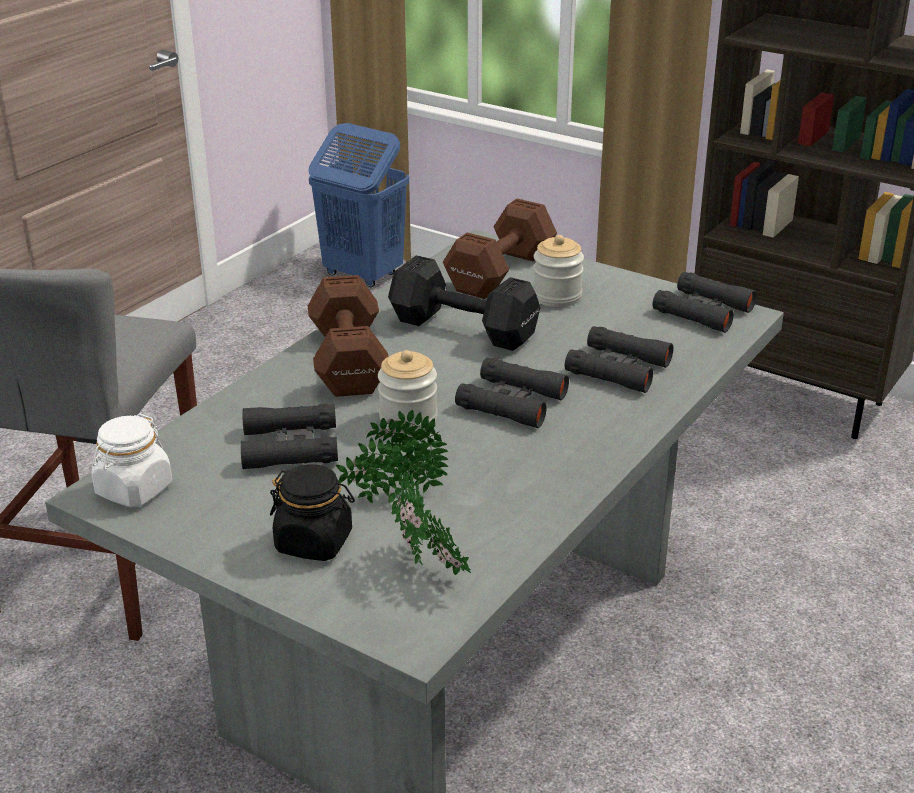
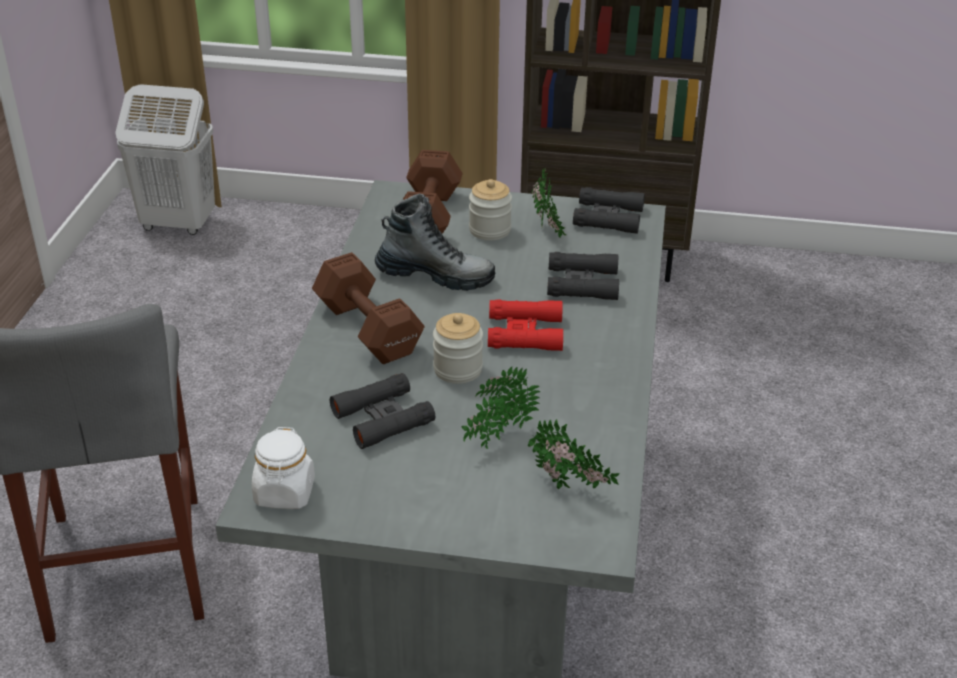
camera: 25 degrees left, 5 degrees up
black jar [270,464,355,561] -> none
blue laundry basket [308,123,409,287] -> white laundry basket [115,84,215,235]
black dumbbell [388,255,540,351] -> boot [375,194,495,291]
black binoculars [455,358,569,428] -> red binoculars [488,299,563,351]
none -> potted plant [532,168,567,238]

